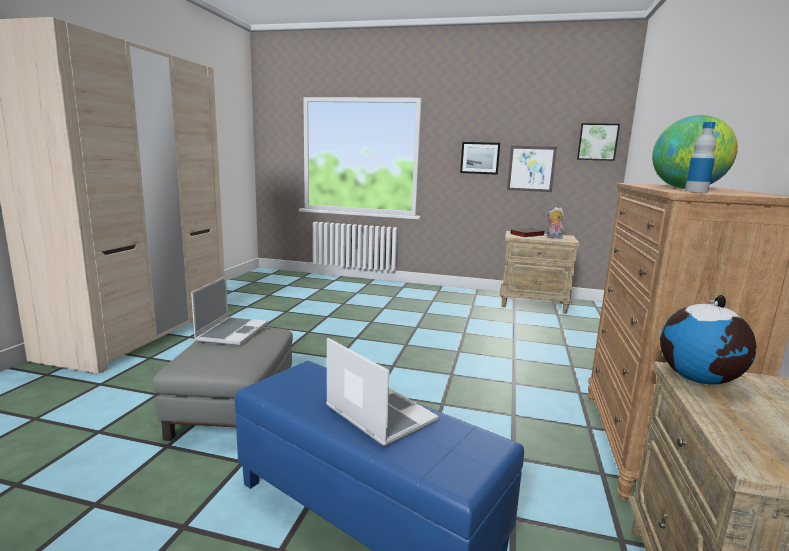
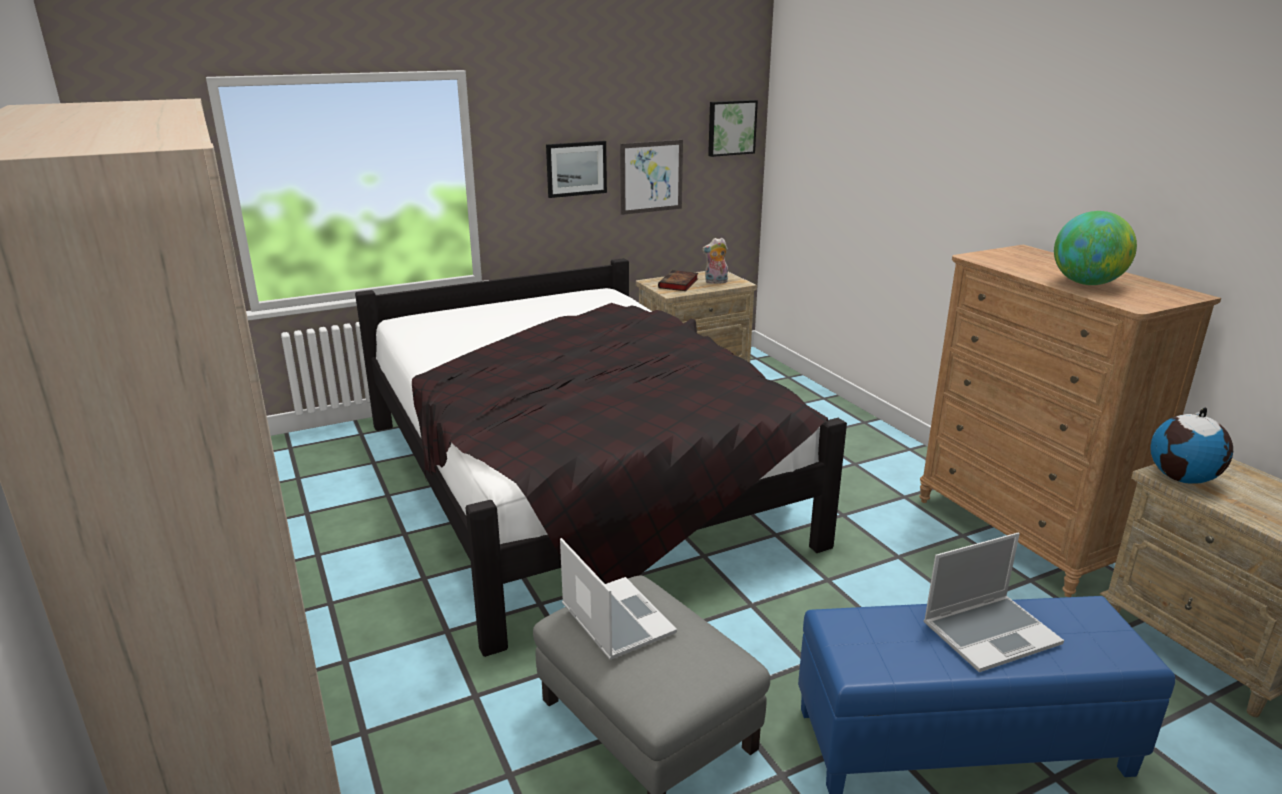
camera: 40 degrees left, 10 degrees up
laptop [326,338,439,446] -> laptop turned 150 degrees clockwise [924,533,1064,672]
bottle [685,122,716,193] -> none
none -> black bed [355,258,847,657]

